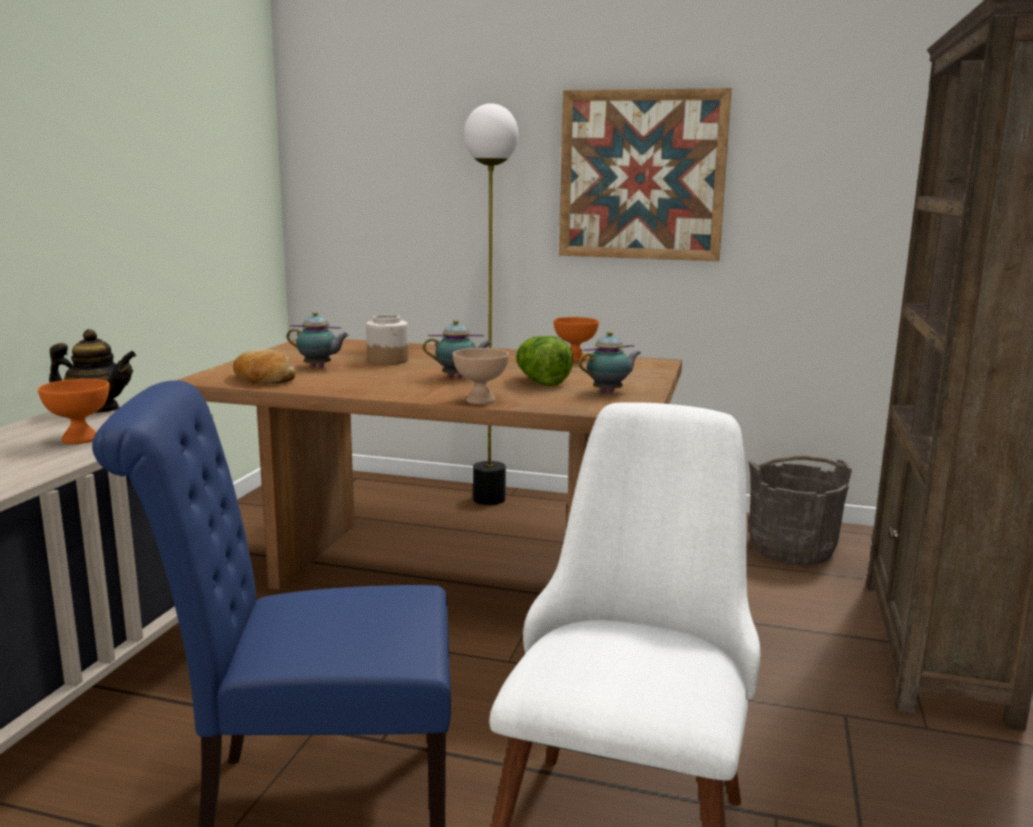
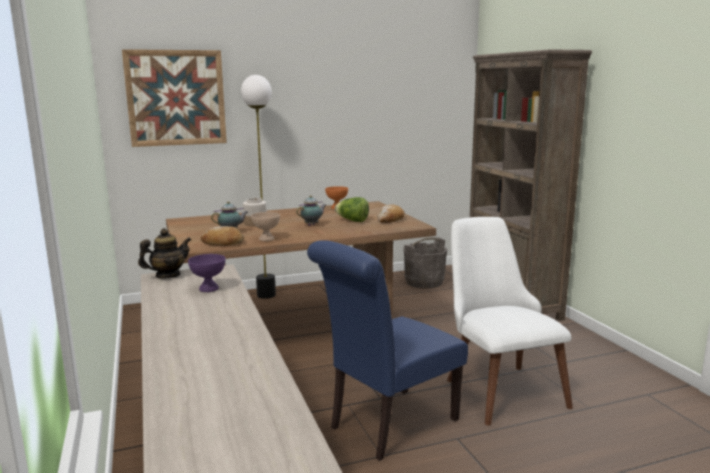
camera: 35 degrees left, 0 degrees up
orange bowl [38,379,109,444] -> purple bowl [188,254,225,292]
beige bowl [453,348,509,404] -> beige bowl moved to [251,212,280,241]
picture [559,88,732,261] -> picture moved to [122,49,227,147]
teapot [579,331,641,393] -> bread [377,204,405,223]

